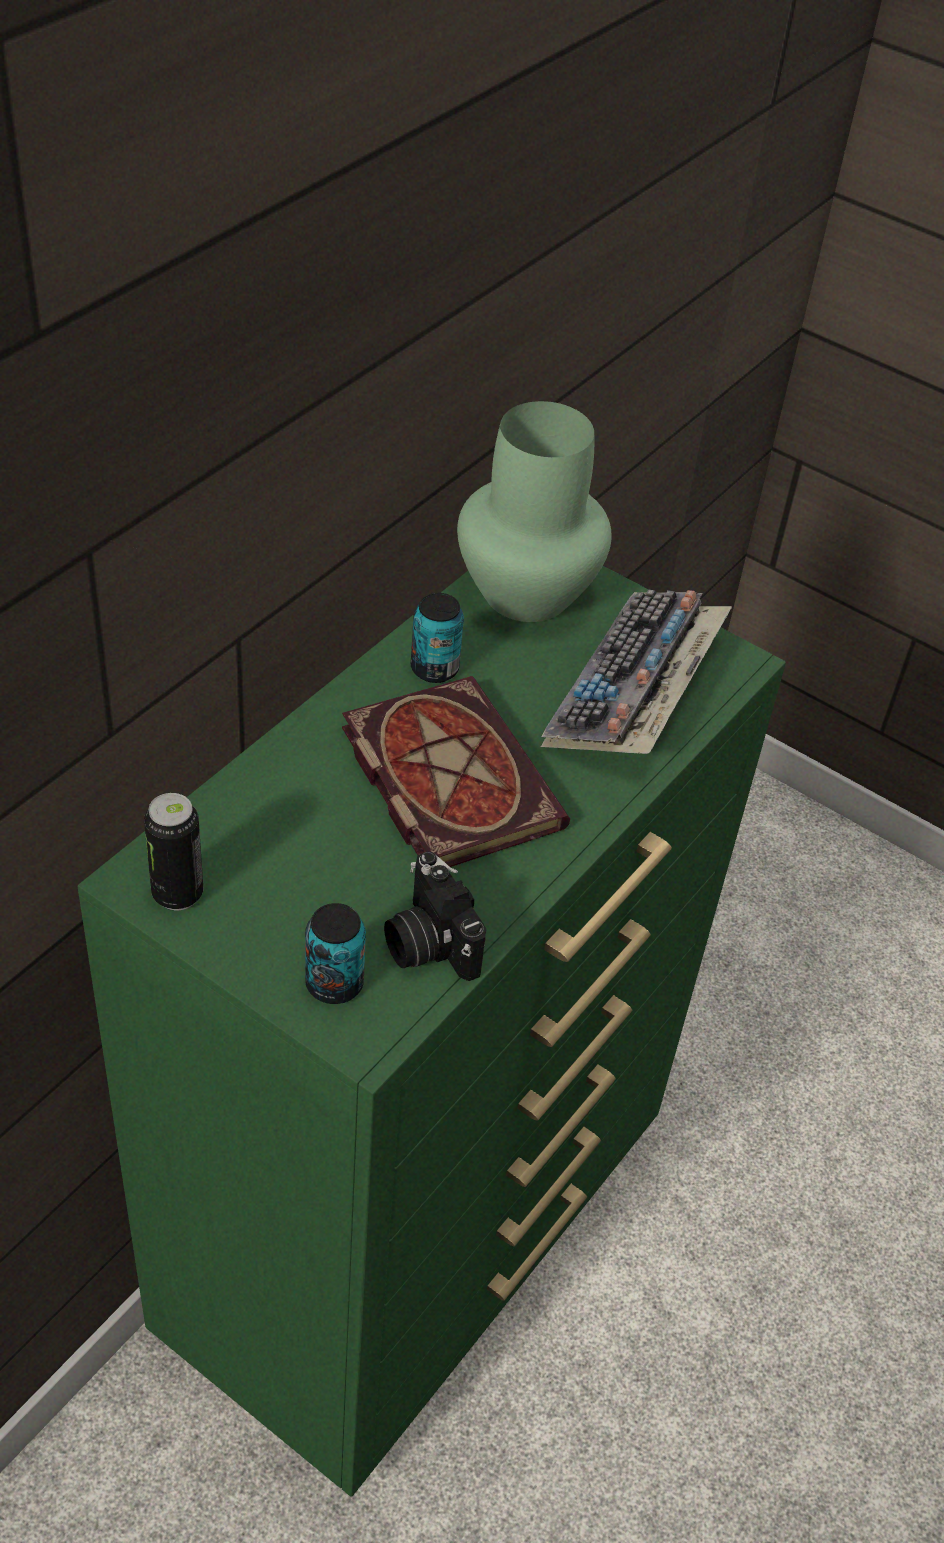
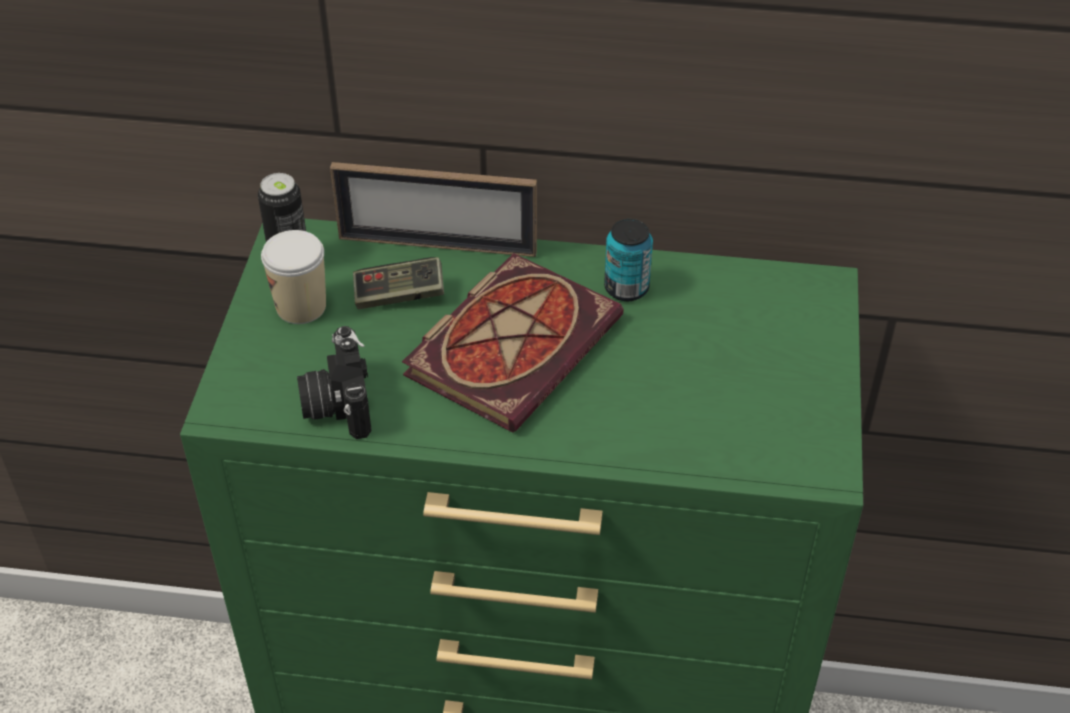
camera: 65 degrees right, 0 degrees up
can [305,903,366,1004] -> none
camera [384,851,486,981] -> camera turned 45 degrees counterclockwise [297,326,371,439]
green vase [457,401,612,622] -> none
keyboard [541,590,732,754] -> none
none -> cup [261,230,326,324]
none -> picture frame [330,162,537,257]
none -> game controller [353,257,444,309]

